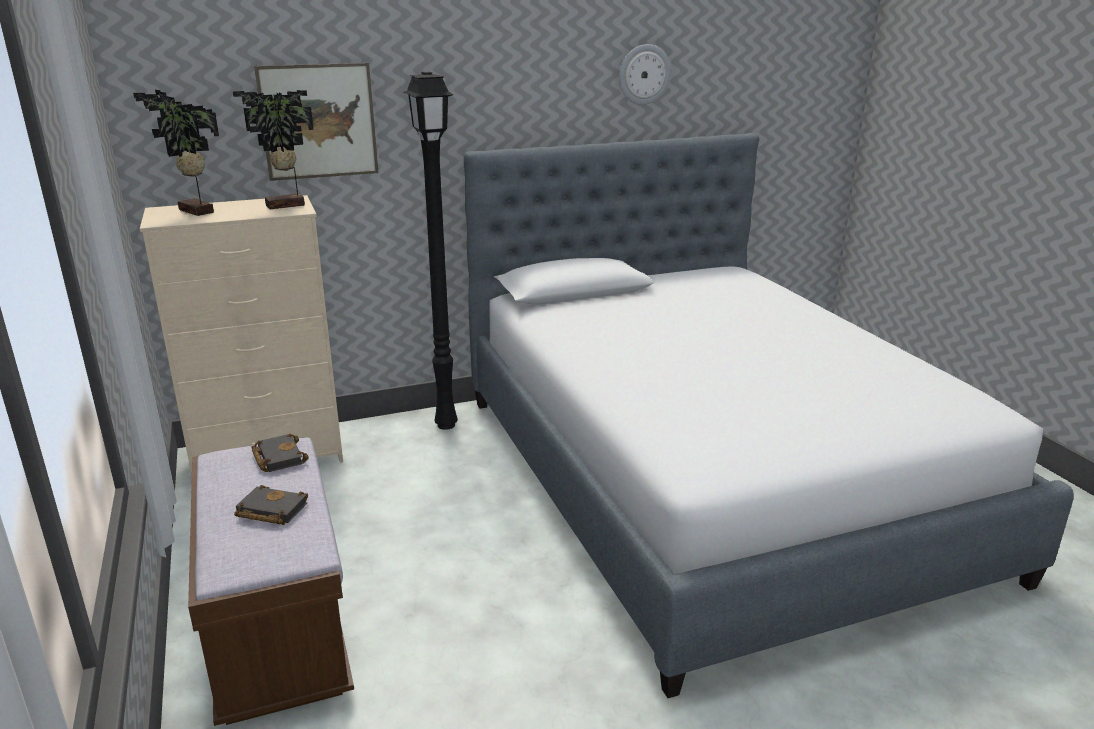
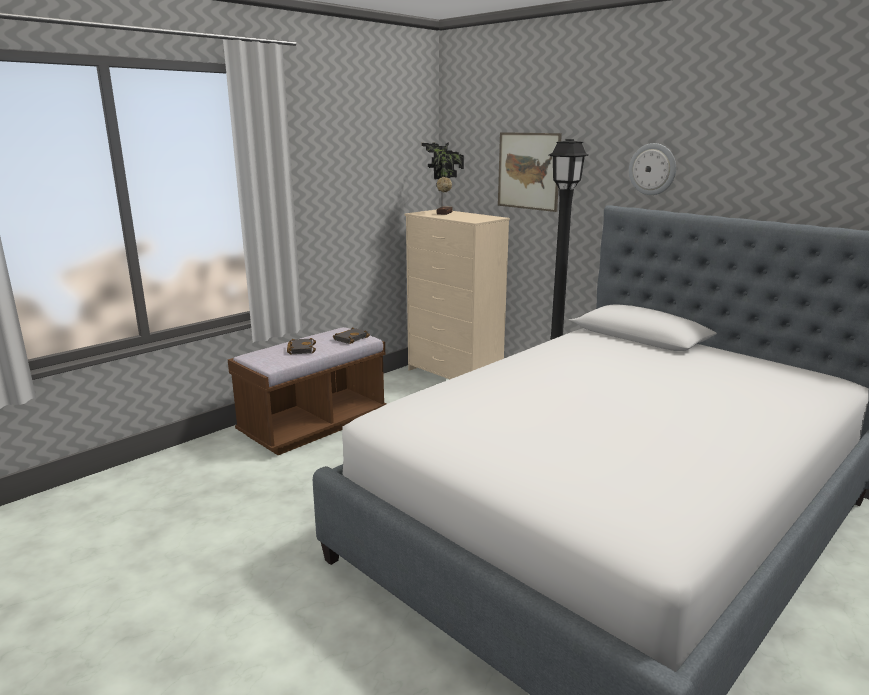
camera: 65 degrees right, 5 degrees down
potted plant [233,90,313,209] -> none
wall clock [619,44,671,105] -> wall clock moved to [629,143,676,195]

